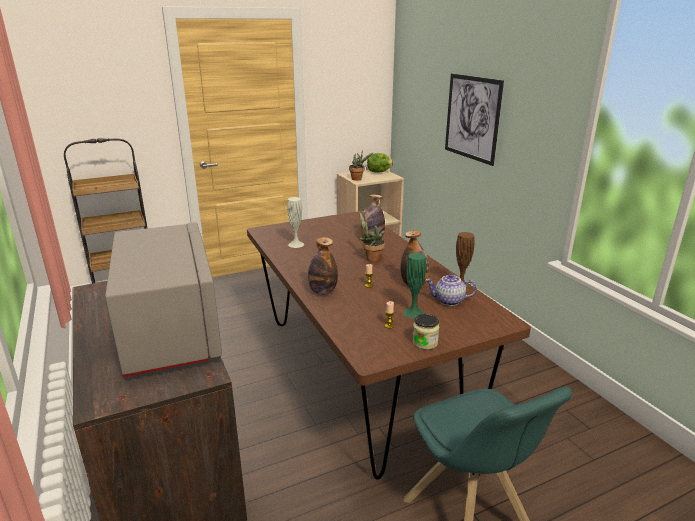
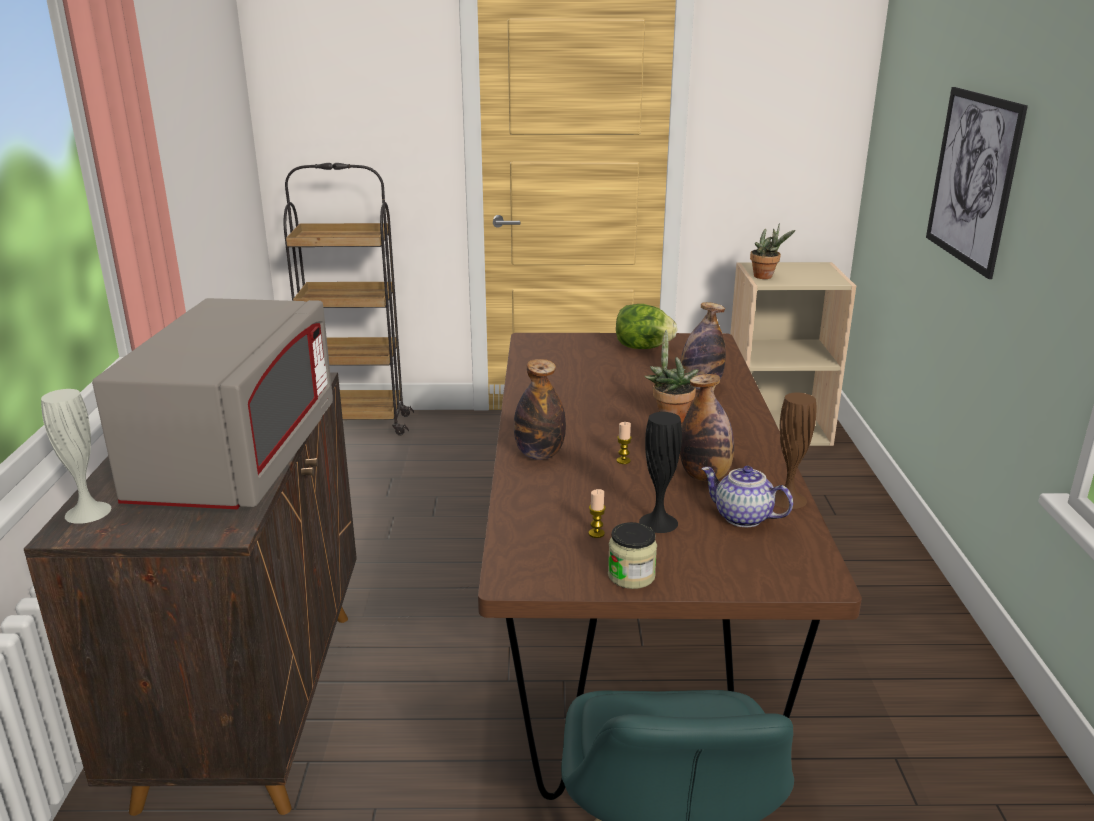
camera: 25 degrees right, 0 degrees up
white vase [287,197,304,248] -> white vase moved to [41,389,111,524]
lettuce [367,153,393,173] -> lettuce moved to [616,304,677,349]
green vase [403,253,426,319] -> black vase [639,412,682,533]

